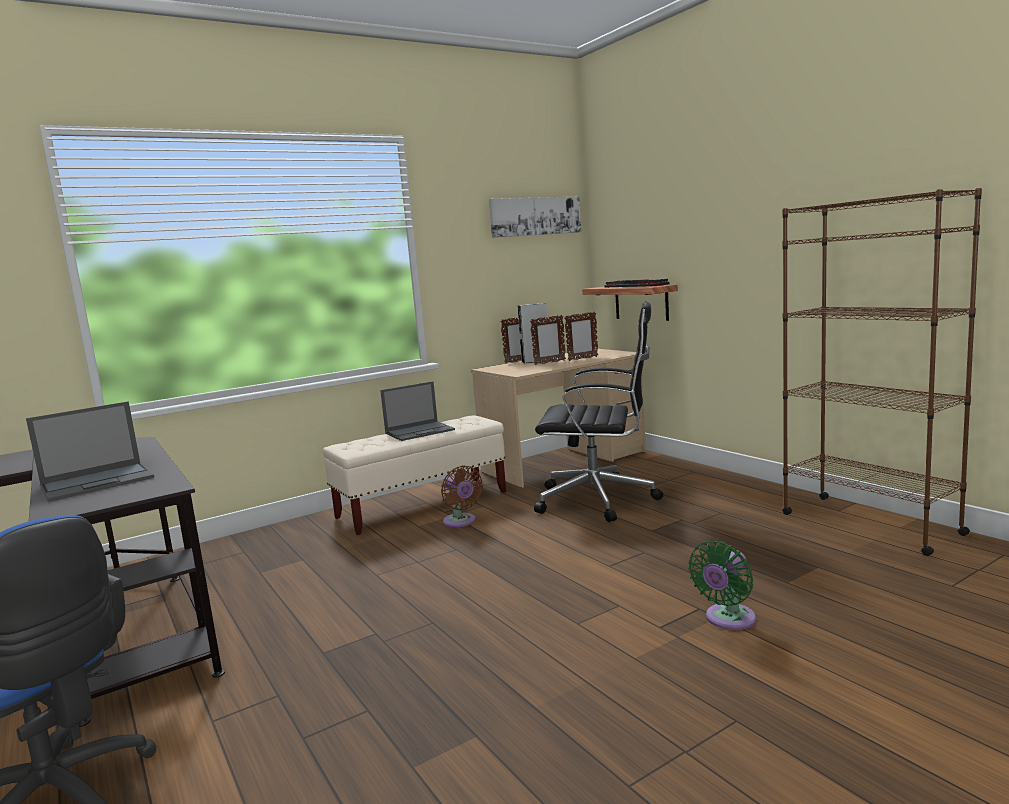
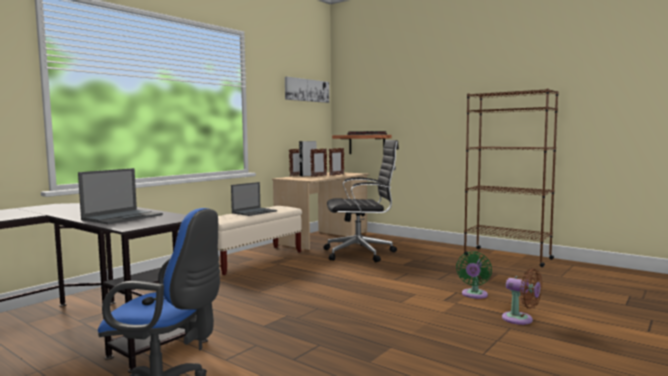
camera: 20 degrees left, 5 degrees down
brown fan [441,465,483,527] -> brown fan moved to [502,268,542,325]

